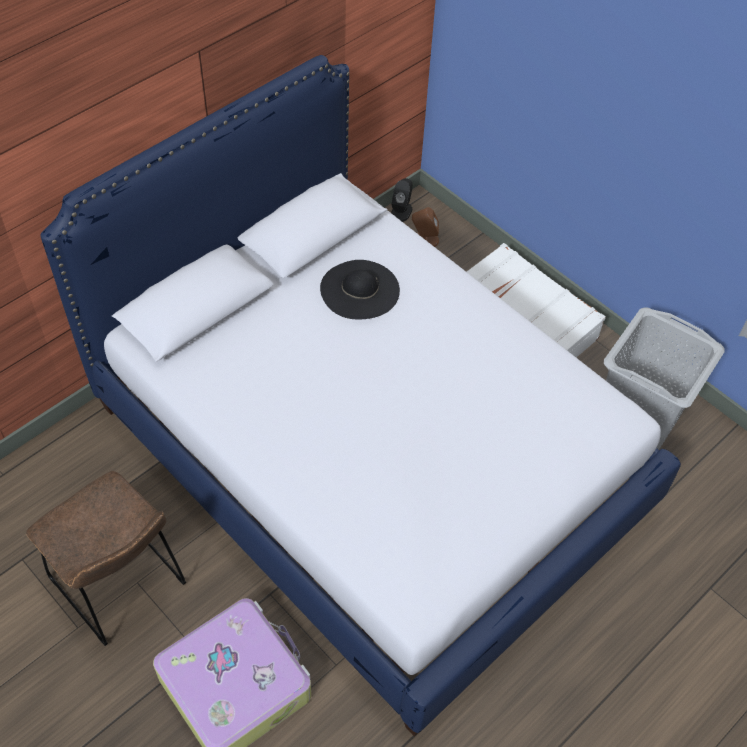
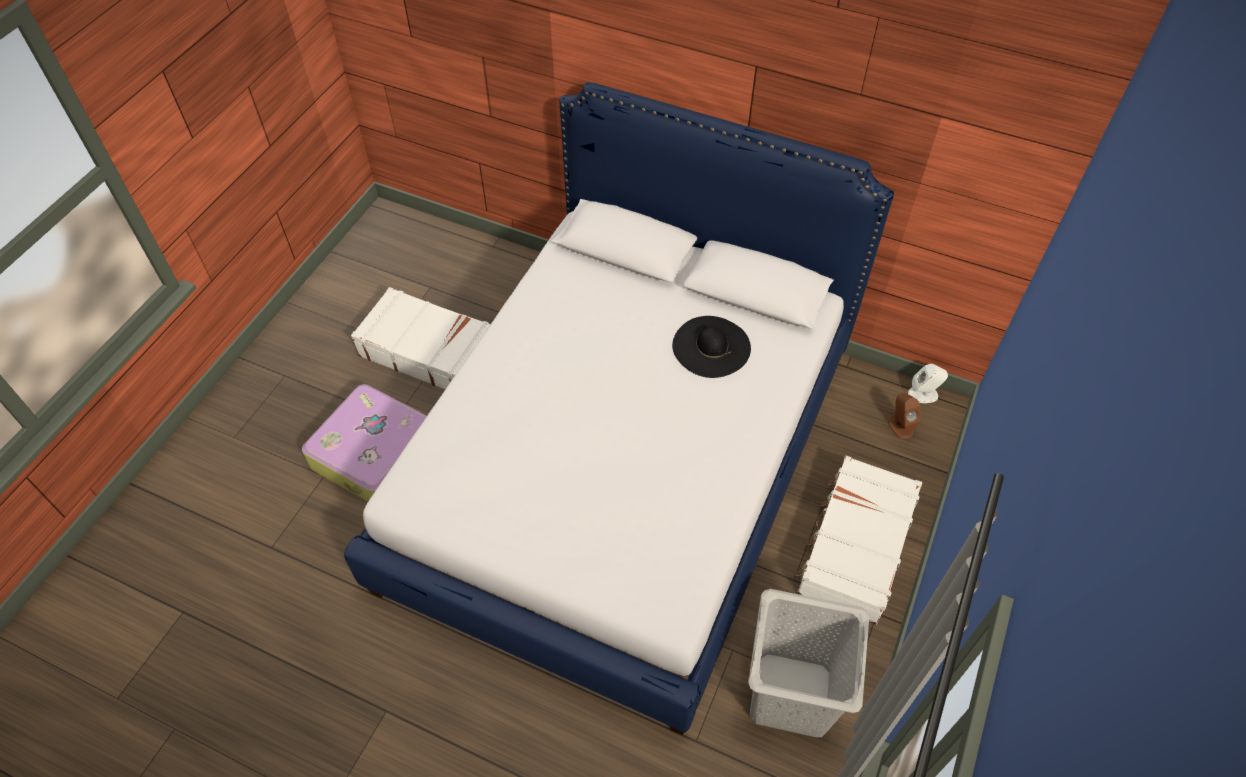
camera: 70 degrees right, 0 degrees up
brown chair [26,471,186,646] -> white suitcase [351,287,490,389]
black speaker [391,178,413,222] -> white speaker [908,364,948,403]

